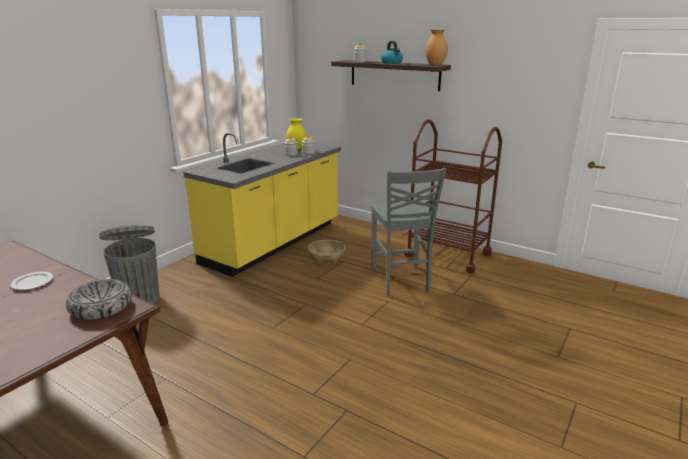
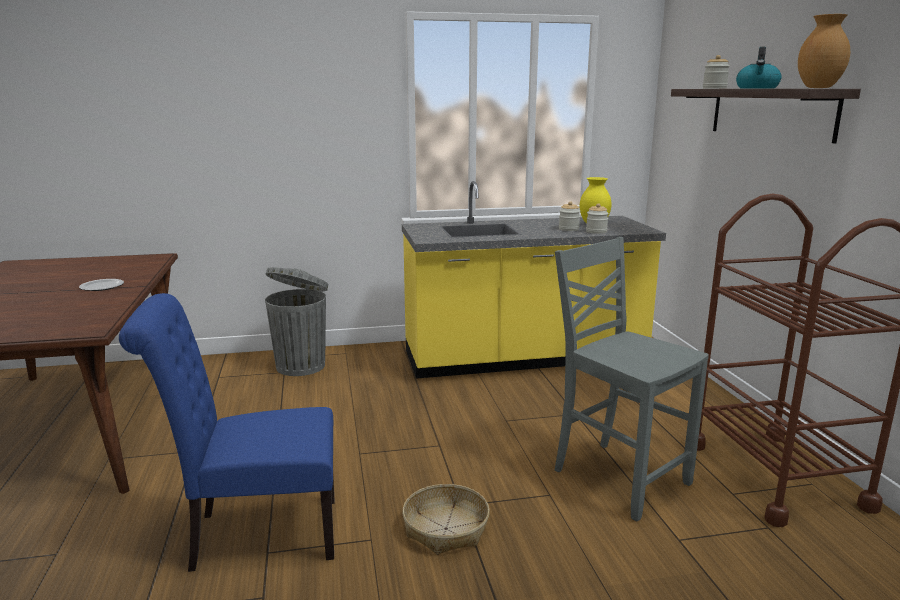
camera: 45 degrees right, 5 degrees down
bowl [66,279,132,320] -> none
basket [308,240,345,263] -> basket moved to [402,484,490,555]
grey chair [371,168,446,296] -> grey chair turned 105 degrees clockwise [555,237,709,521]
none -> blue chair [119,293,334,572]

